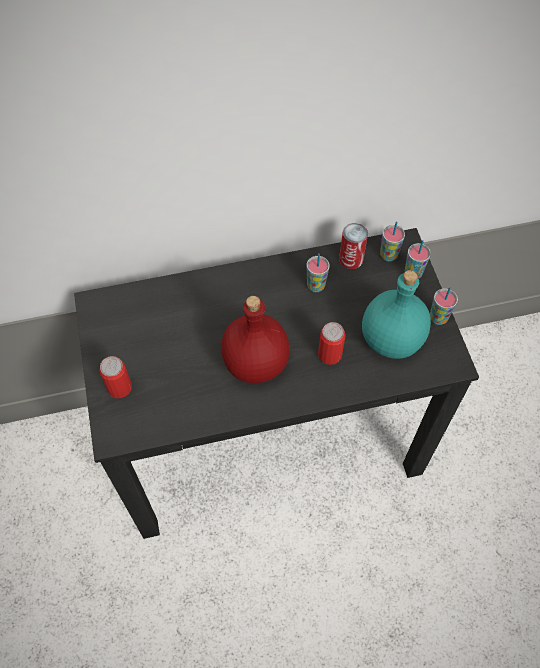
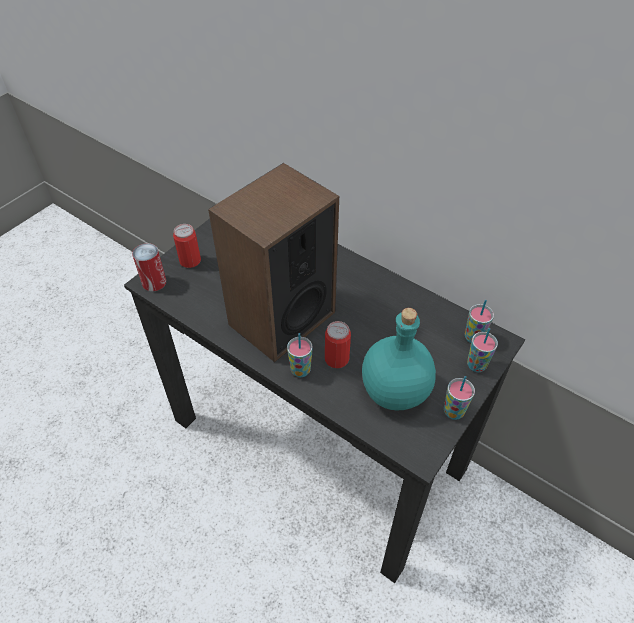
camera: 50 degrees right, 10 degrees down
red bottle [221,296,290,383] -> speaker [208,163,339,362]
cup [306,253,330,292] -> cup moved to [287,333,313,377]
can [339,223,368,269] -> can moved to [132,243,166,291]

